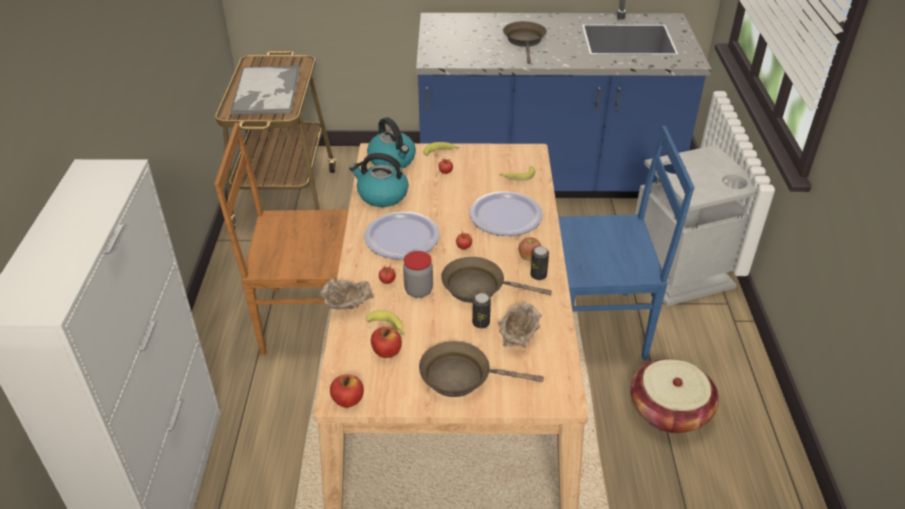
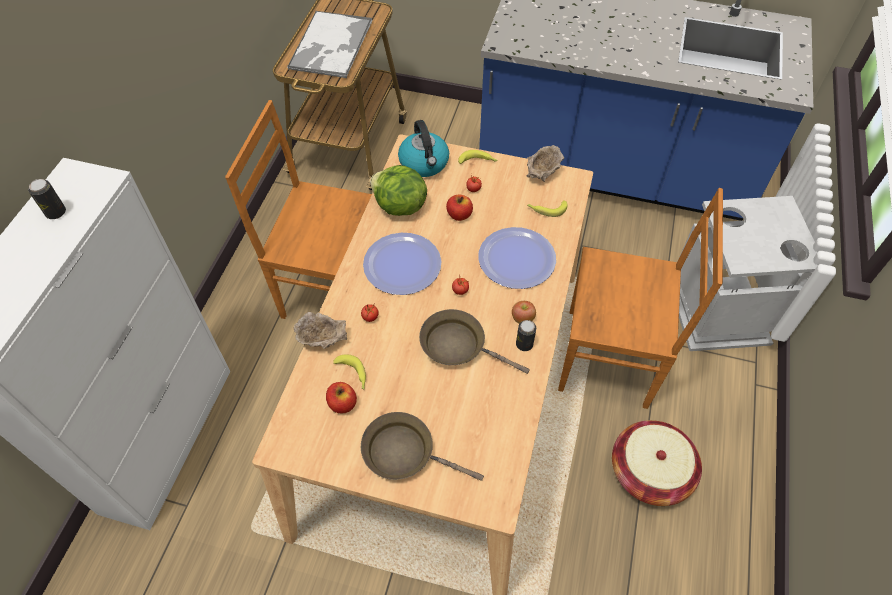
camera: 15 degrees right, 15 degrees up
apple [330,374,364,408] -> apple moved to [446,194,473,221]
kettle [349,153,409,207] -> lettuce [370,165,427,216]
jar [403,251,433,298] -> none
can [472,293,491,328] -> can moved to [28,179,66,219]
beige bowl [497,302,542,348] -> beige bowl moved to [527,145,564,182]
brown frying pan [503,21,547,64] -> none
blue chair [558,126,695,360] -> brown chair [558,188,723,409]

